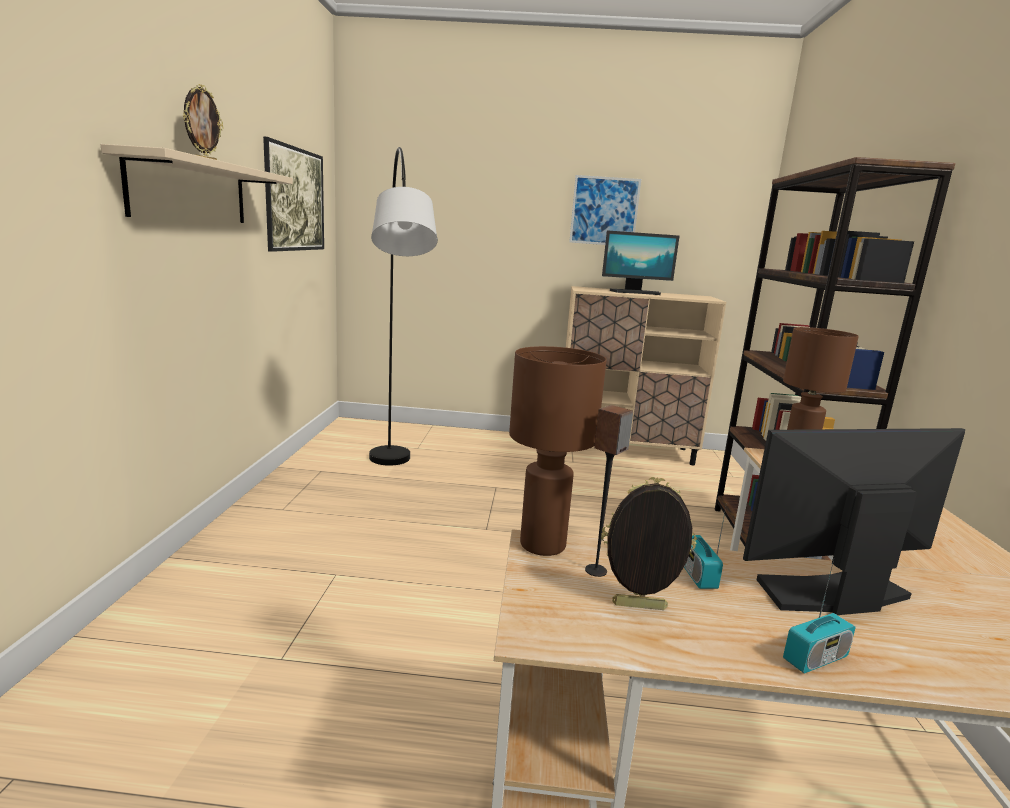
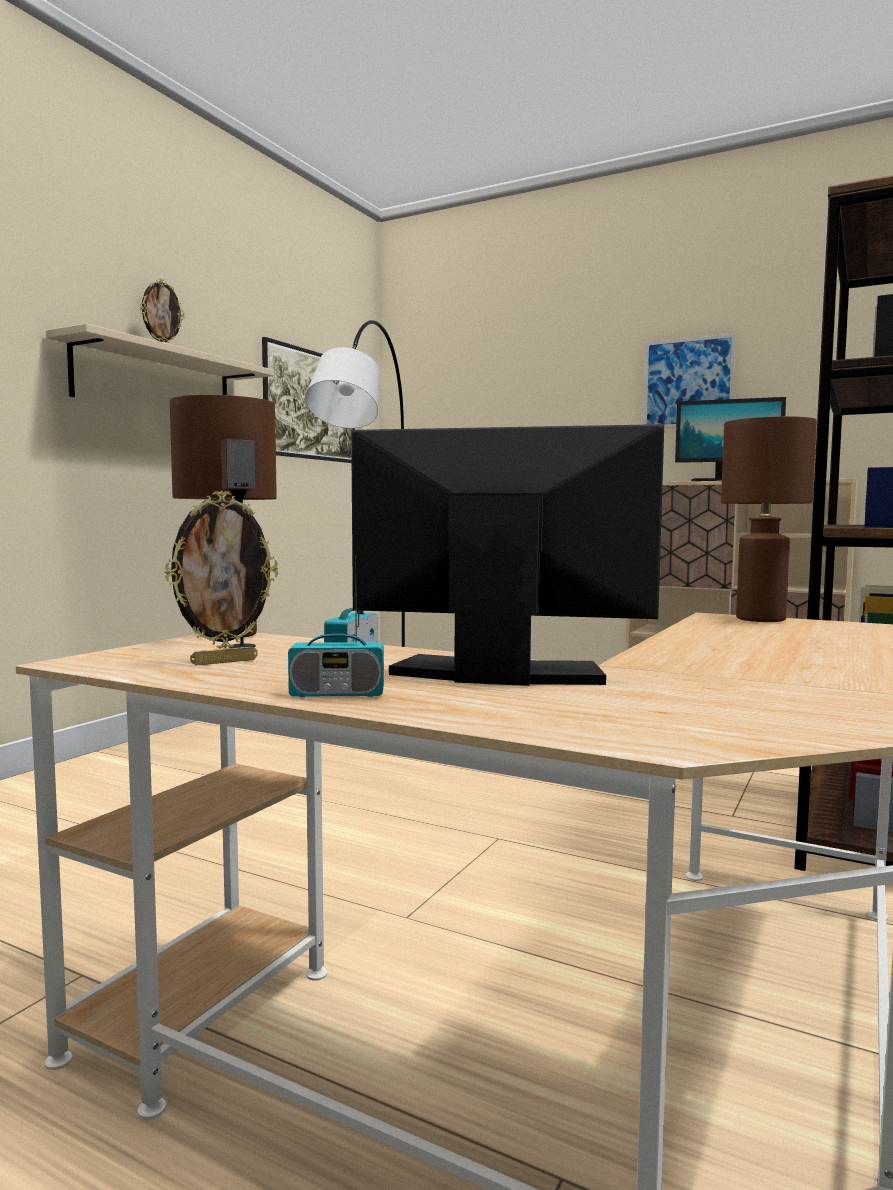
camera: 25 degrees right, 10 degrees down
picture frame [601,477,697,610] -> picture frame turned 120 degrees clockwise [165,491,278,665]

